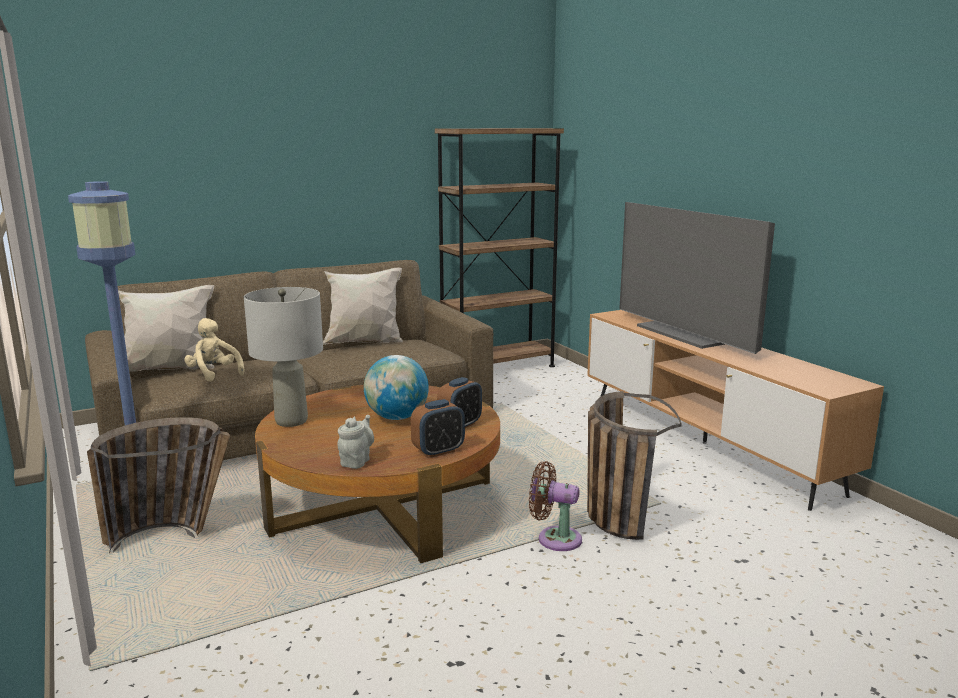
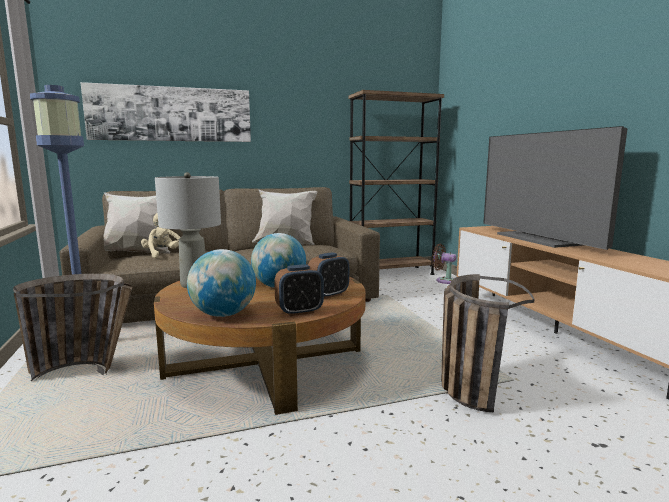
camera: 10 degrees right, 5 degrees down
grey teapot [337,415,374,469] -> globe [187,249,256,317]
brown fan [529,461,582,551] -> brown fan moved to [432,244,456,284]
none -> picture [80,82,251,142]

